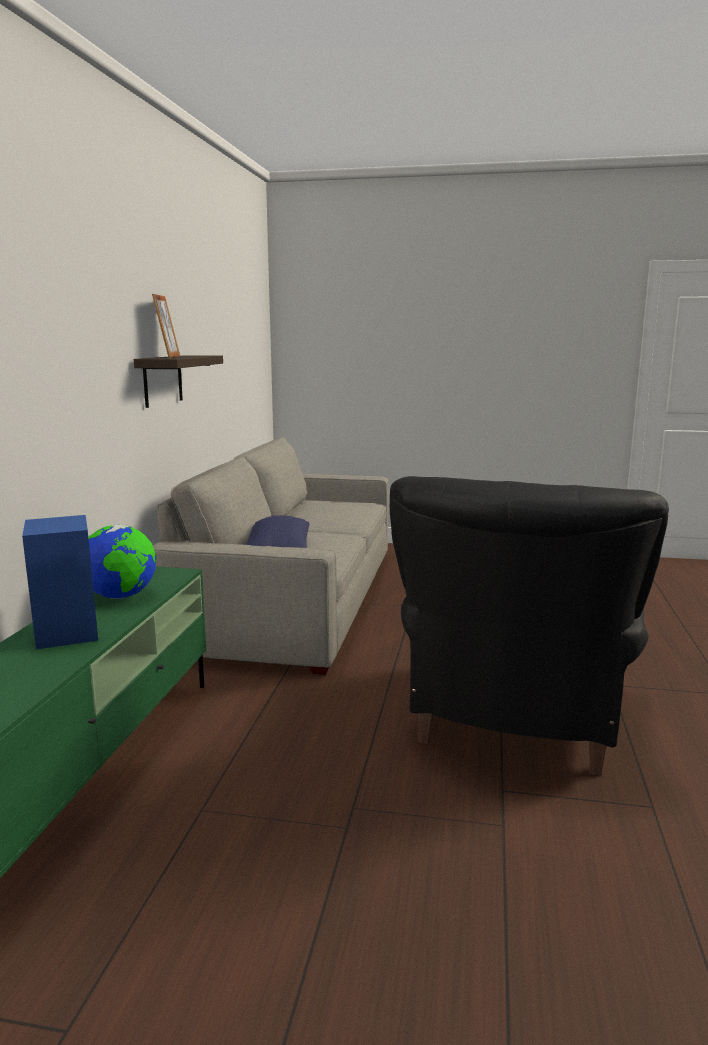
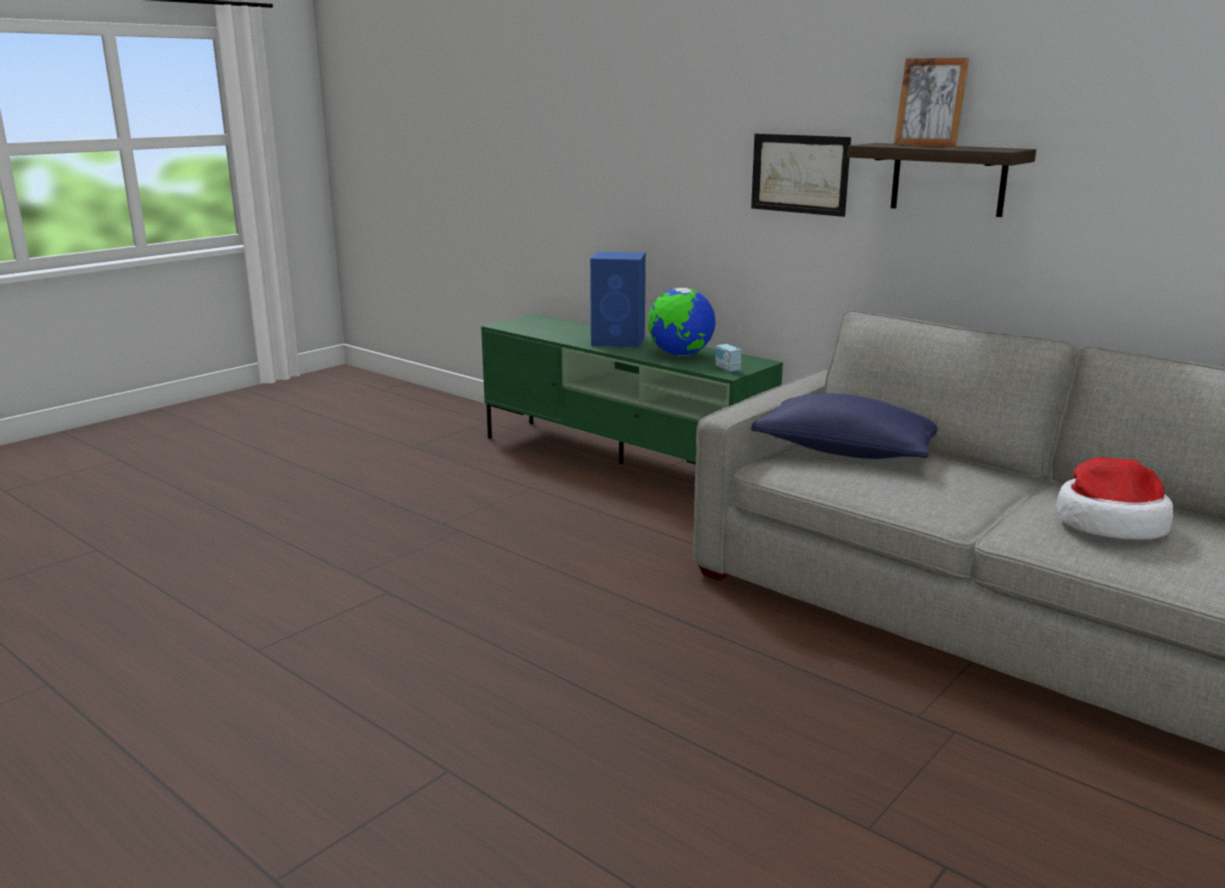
camera: 120 degrees right, 5 degrees up
black armchair [390,476,669,776] -> none
none -> radio [715,325,742,372]
none -> picture [751,134,851,217]
none -> hat [1056,457,1173,540]

